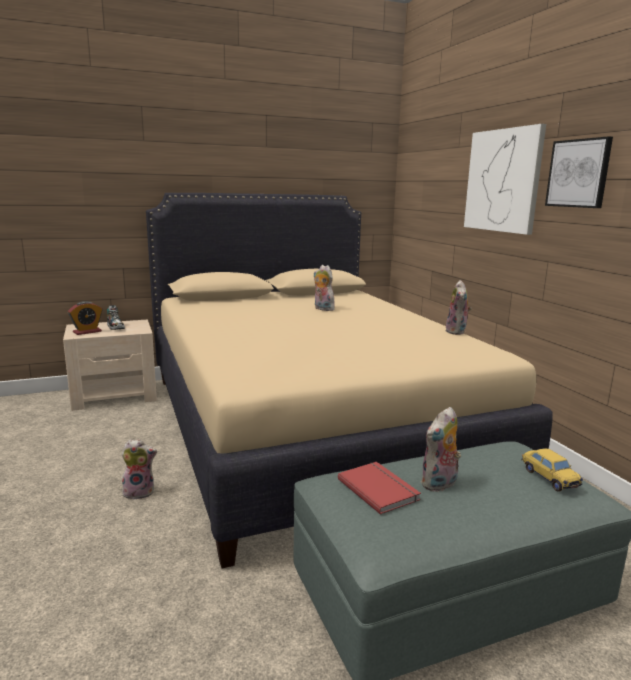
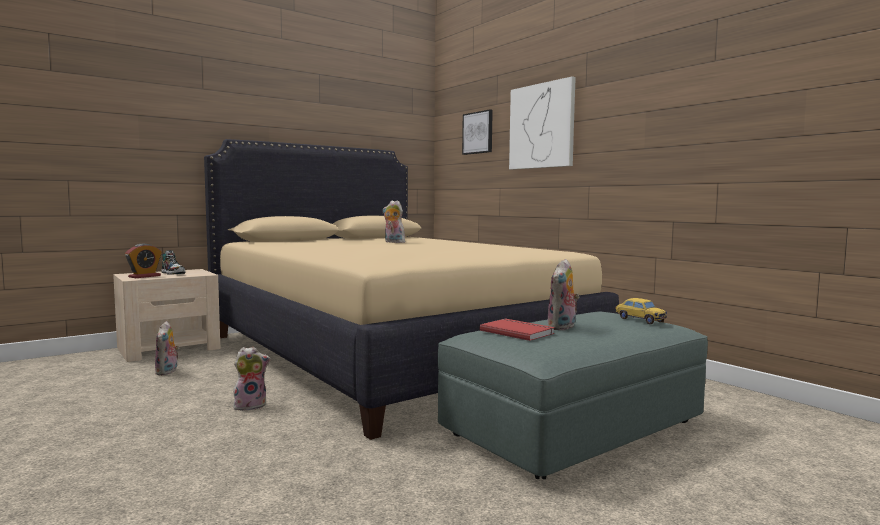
camera: 15 degrees left, 10 degrees down
plush toy [446,280,472,335] -> plush toy moved to [155,321,179,375]
picture [545,136,613,208] -> picture moved to [462,109,493,155]

